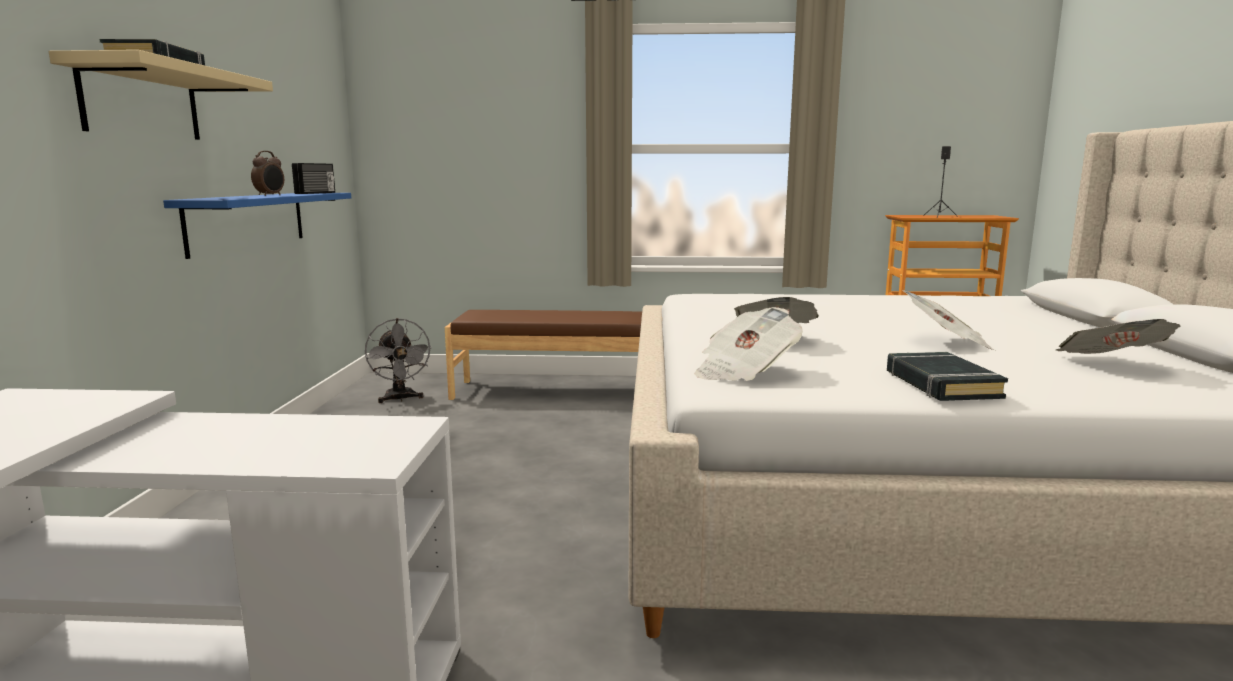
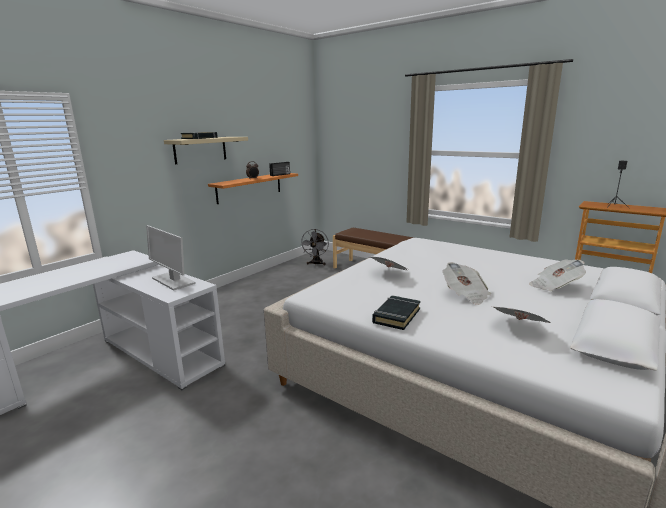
camera: 35 degrees right, 5 degrees up
blue shelf [163,193,351,259] -> orange shelf [208,173,298,204]
newspaper [694,307,803,381] -> newspaper moved to [529,259,586,291]
none -> monitor [146,225,196,291]

